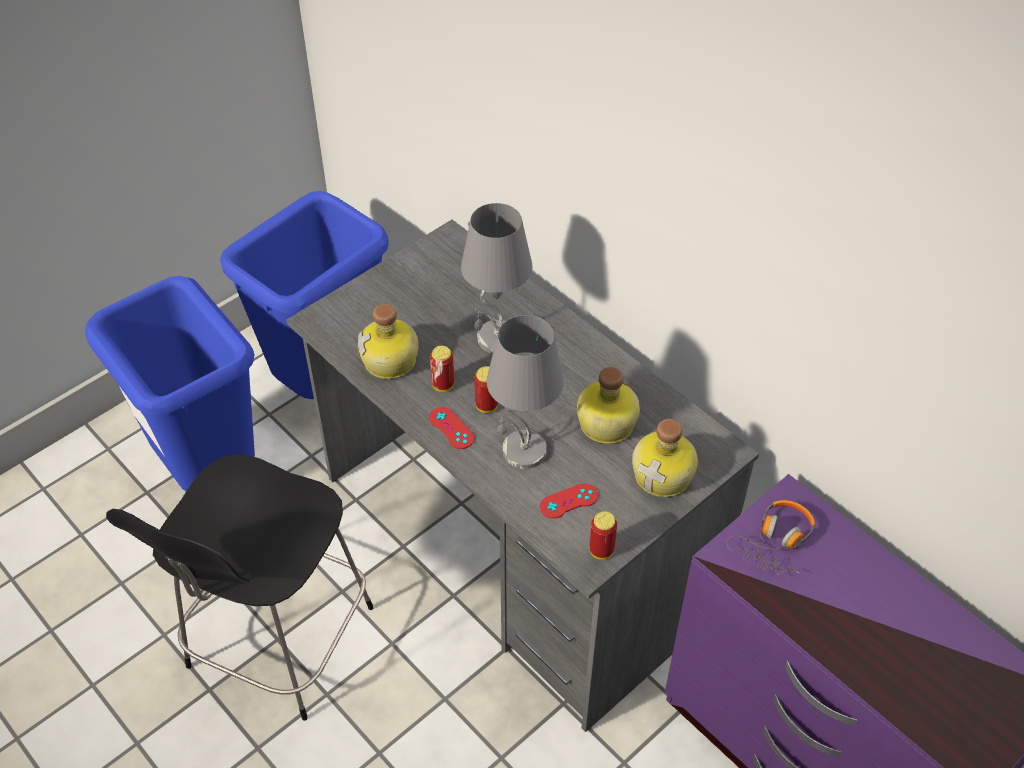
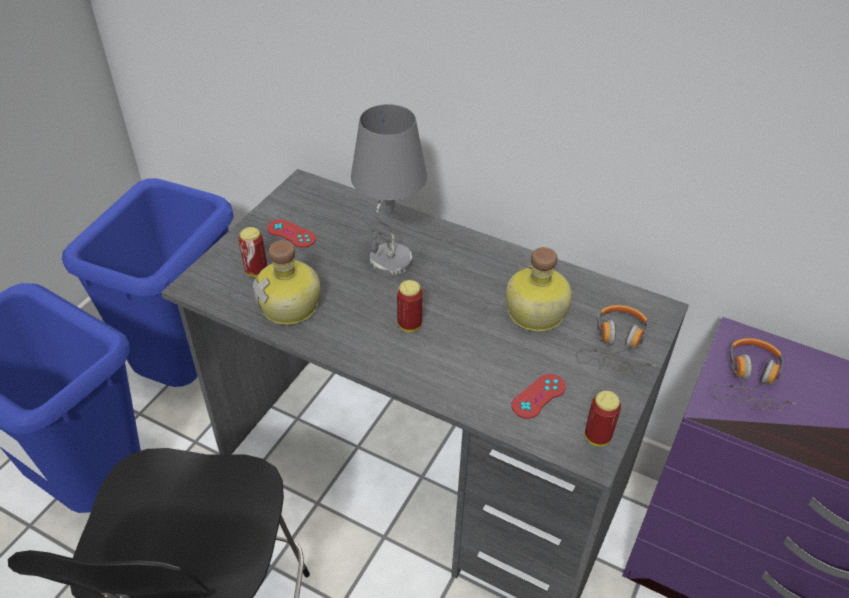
camera: 20 degrees left, 5 degrees down
red game controller [429,407,474,449] -> red game controller moved to [267,219,316,248]
can [430,346,455,392] -> can moved to [238,227,267,277]
grey table lamp [487,315,564,469] -> none
bottle [632,419,698,497] -> headphones [576,305,656,373]

